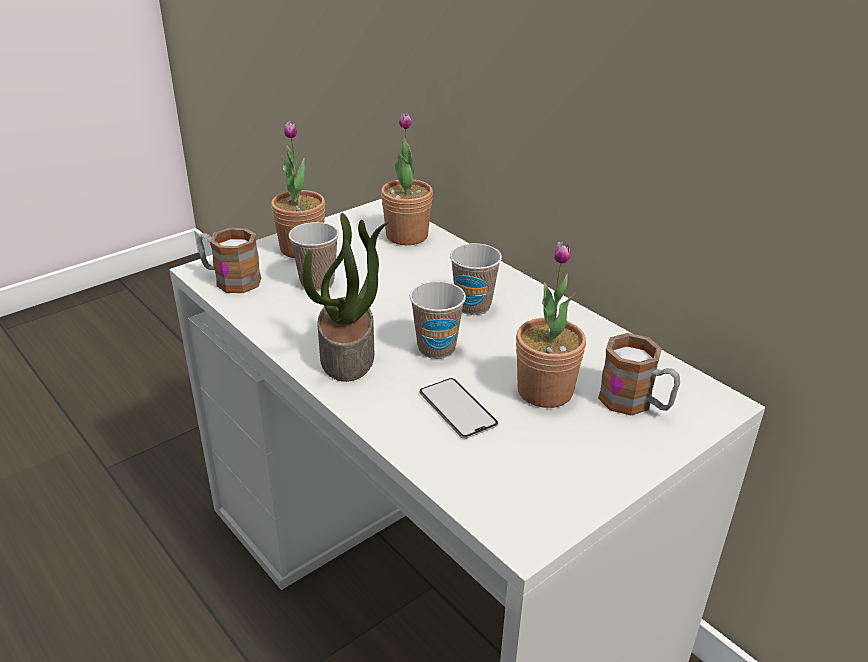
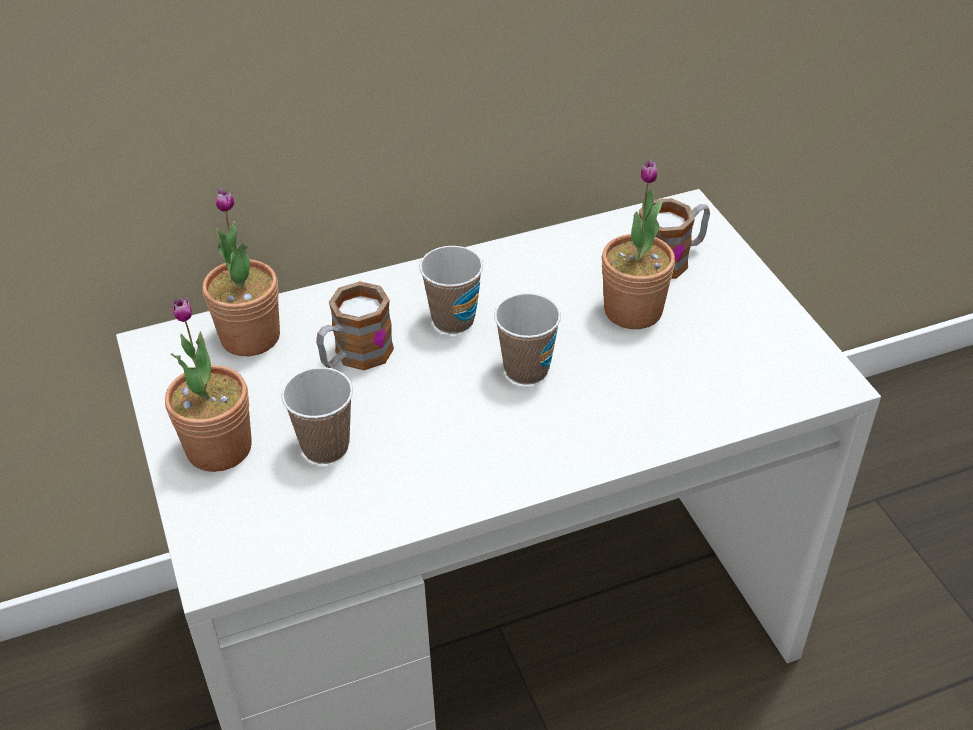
camera: 70 degrees left, 10 degrees up
mug [197,228,261,293] -> mug moved to [316,281,394,370]
potted plant [302,213,389,382] -> none
phone [419,378,498,439] -> none

